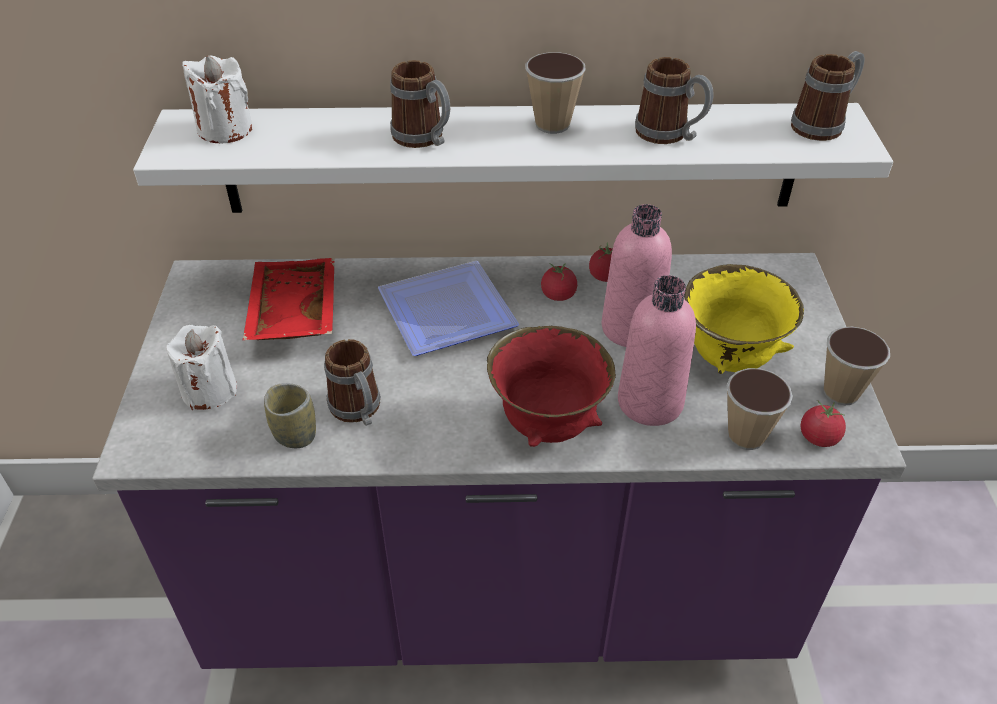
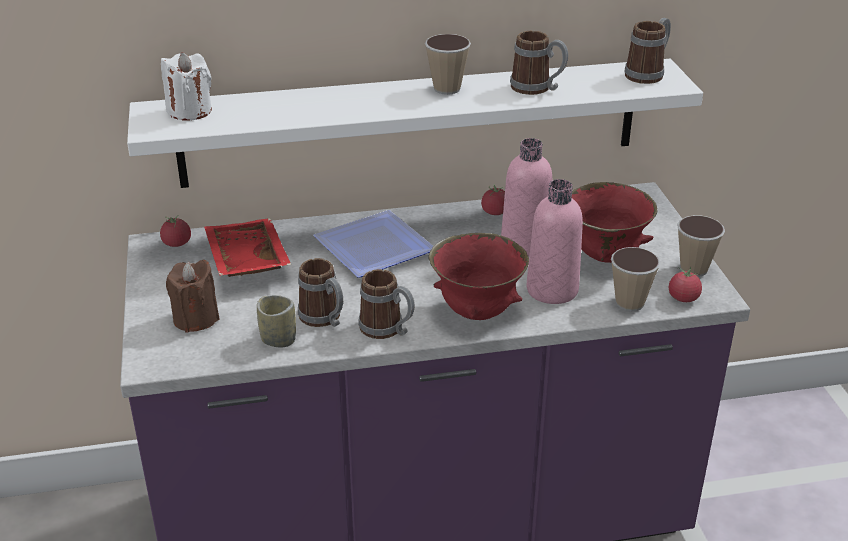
camera: 10 degrees left, 10 degrees down
white candle [166,324,237,410] -> brown candle [166,260,220,333]
mug [390,60,450,148] -> mug moved to [358,269,415,339]
tomato [541,263,577,301] -> tomato moved to [160,215,191,247]
yellow bowl [684,264,804,374] -> red bowl [572,182,658,263]

